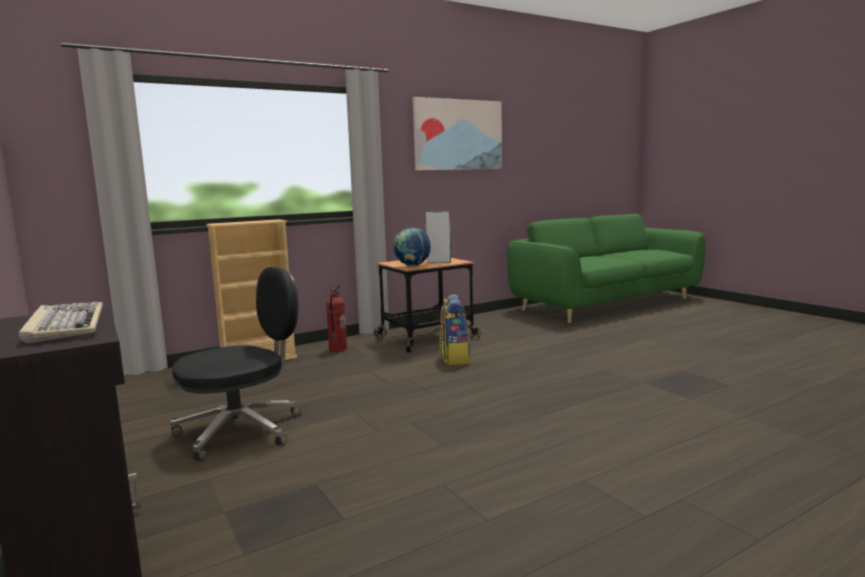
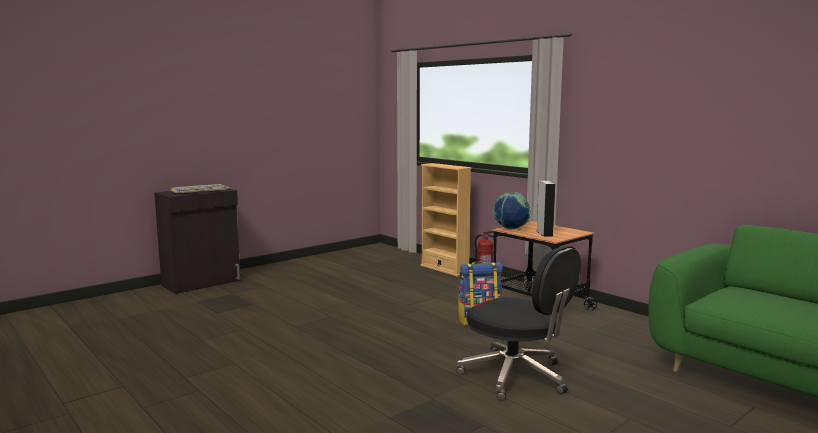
camera: 80 degrees right, 0 degrees up
black office chair [170,267,301,461] -> black office chair moved to [456,245,581,401]
picture [413,97,502,171] -> none

